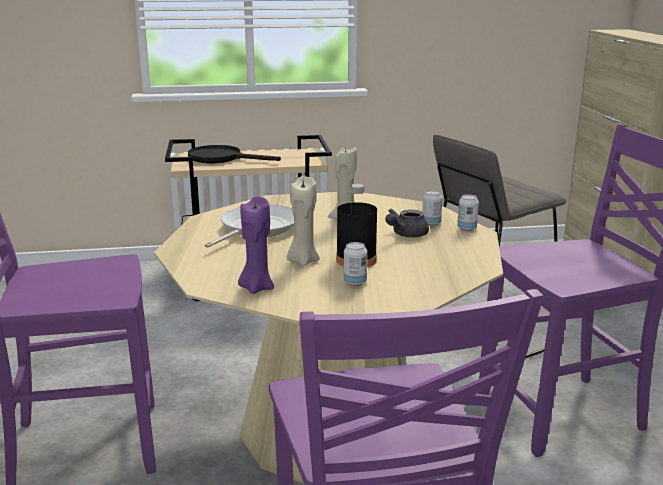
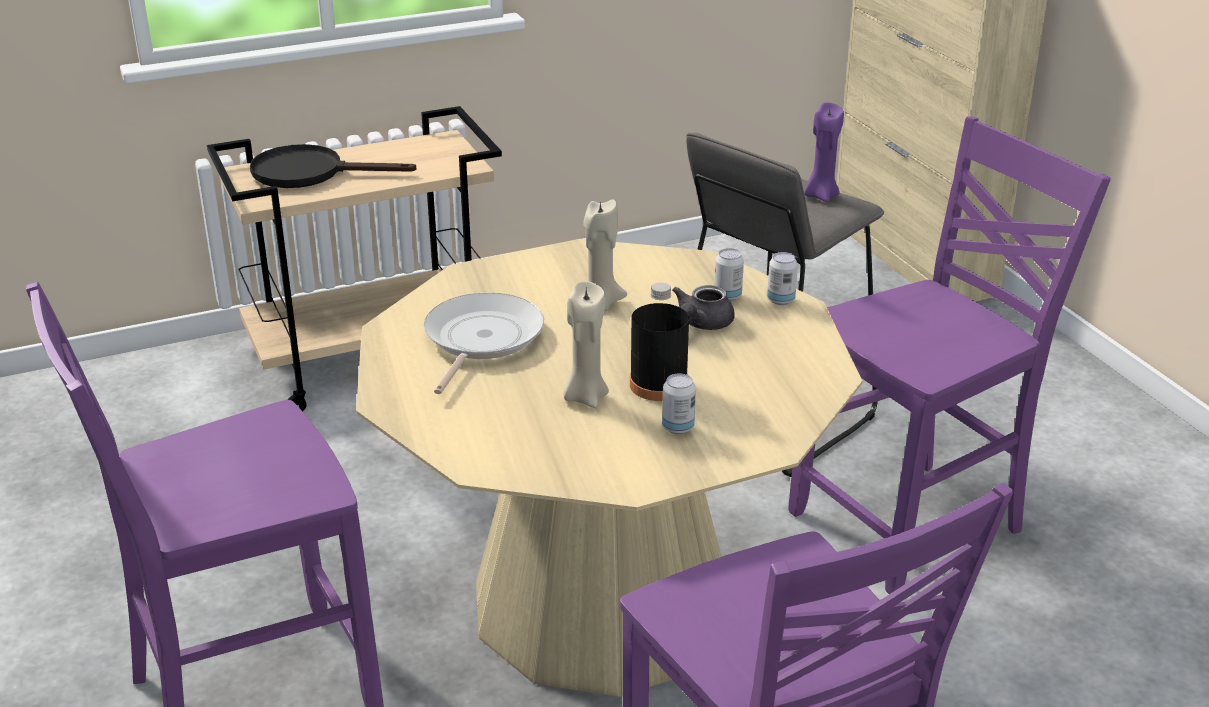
camera: 15 degrees left, 10 degrees up
purple candle [238,196,274,294] -> purple candle moved to [804,102,844,202]

